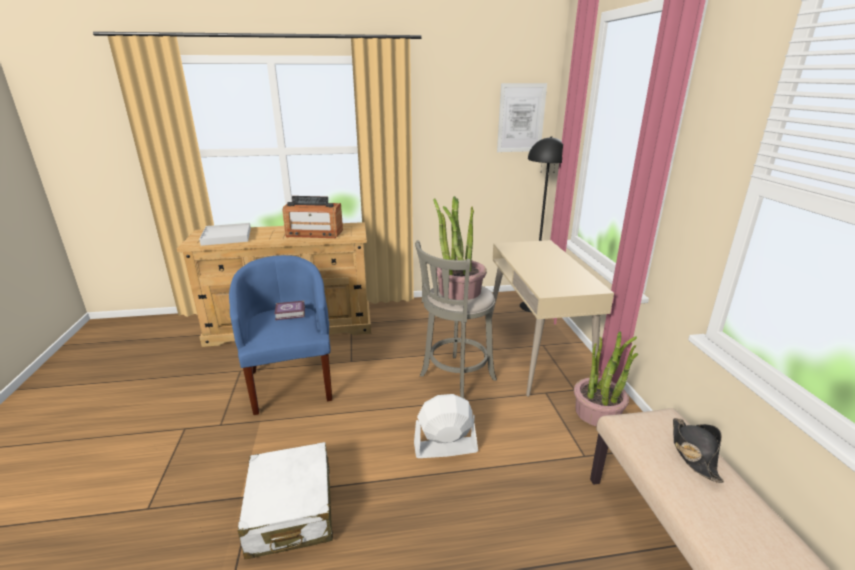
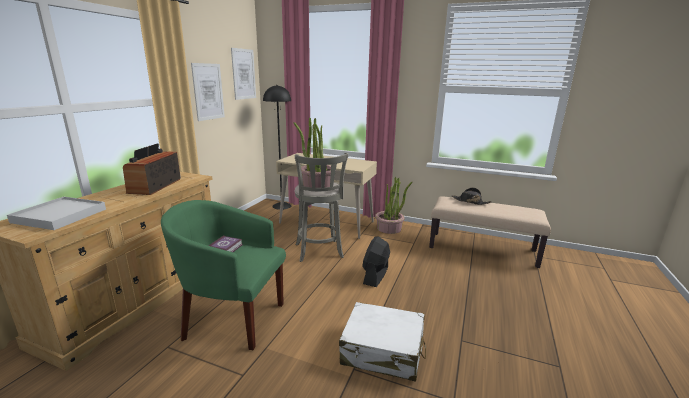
camera: 60 degrees left, 5 degrees down
blue armchair [229,255,332,415] -> green armchair [161,200,286,350]
radio [282,196,343,238] -> radio turned 150 degrees clockwise [123,143,181,195]
white fan [414,394,478,458] -> black fan [362,236,390,287]
none -> picture [191,63,225,121]

